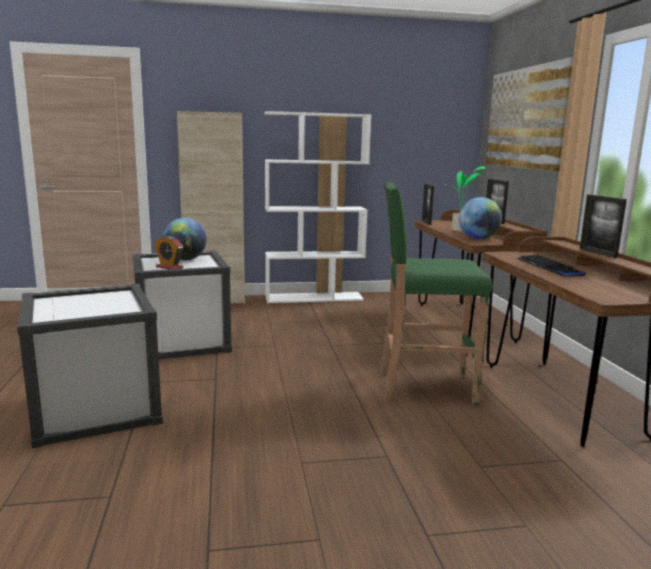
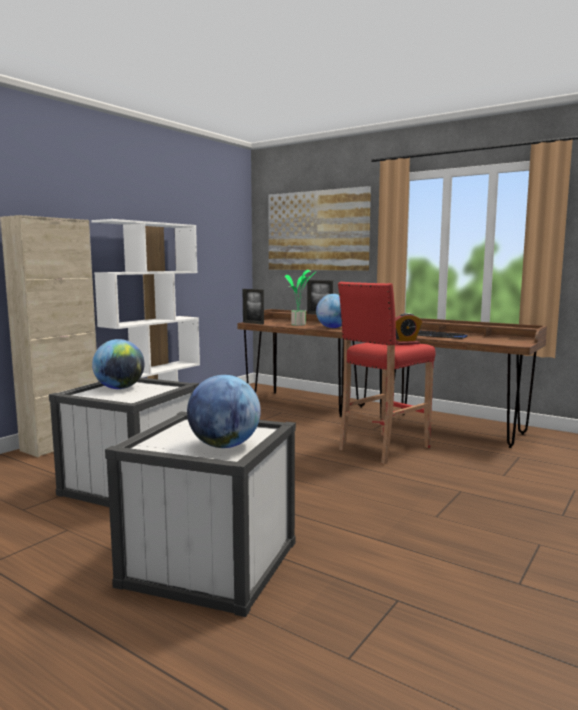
camera: 45 degrees left, 5 degrees down
alarm clock [154,236,183,269] -> alarm clock moved to [395,313,422,345]
green stool [381,182,492,405] -> red stool [338,282,436,464]
picture frame [580,194,627,258] -> none
none -> globe [187,375,261,448]

